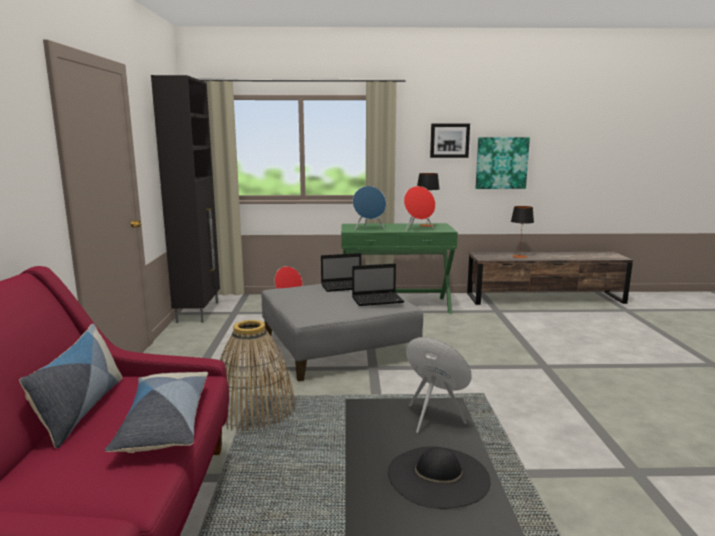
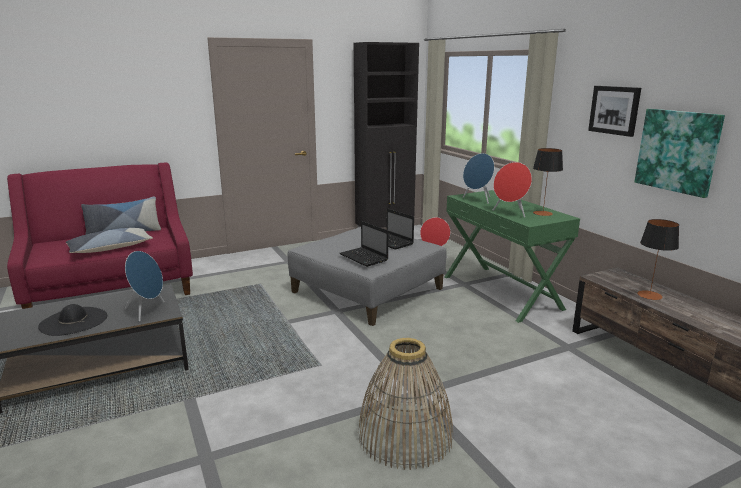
camera: 65 degrees right, 5 degrees up
basket [220,320,295,431] -> basket moved to [358,338,453,470]

